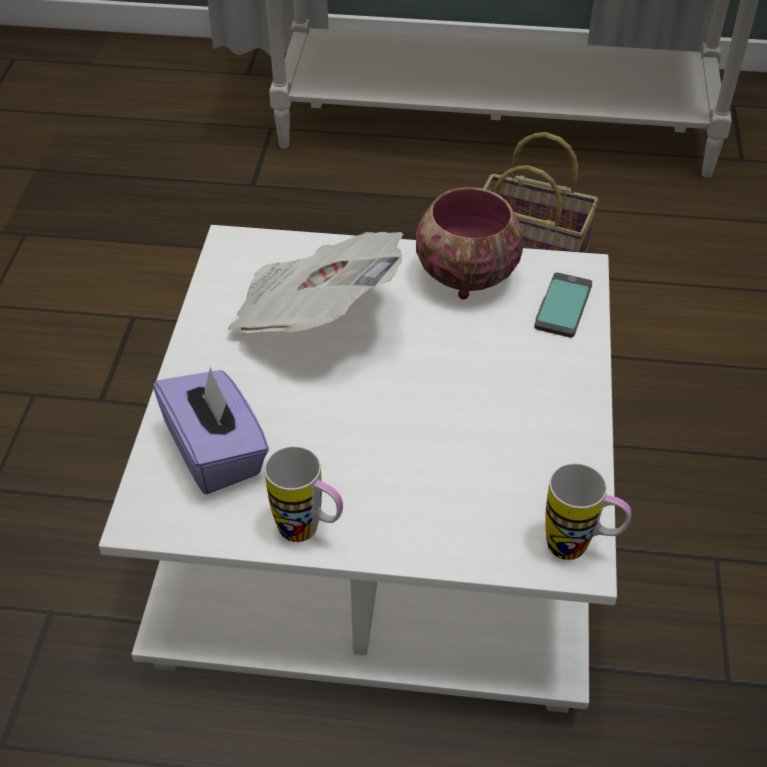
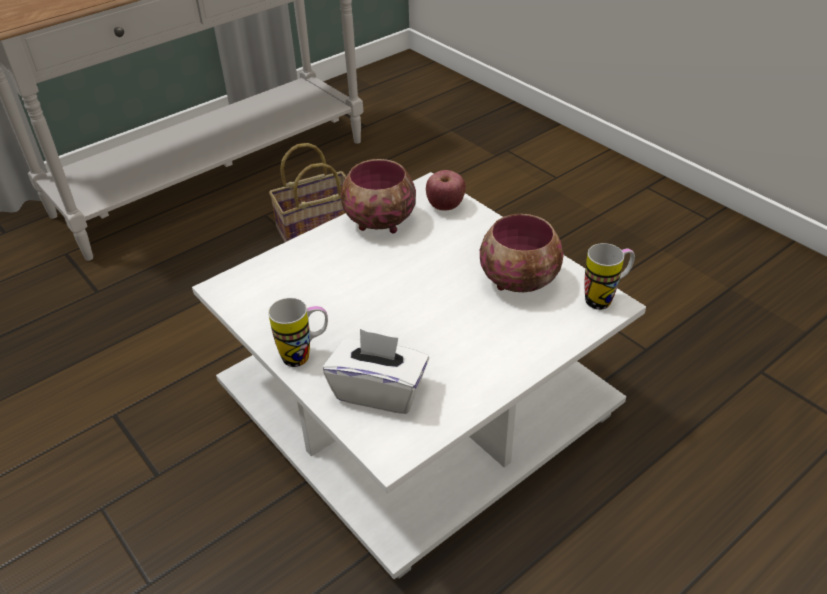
camera: 45 degrees left, 5 degrees down
purple tissue box [153,366,269,494] -> white tissue box [323,329,429,414]
newspaper [227,232,403,333] -> none
mug [265,446,343,542] -> mug moved to [268,298,328,367]
phone [534,272,592,338] -> apple [426,170,466,210]
none -> bowl [480,214,563,292]

